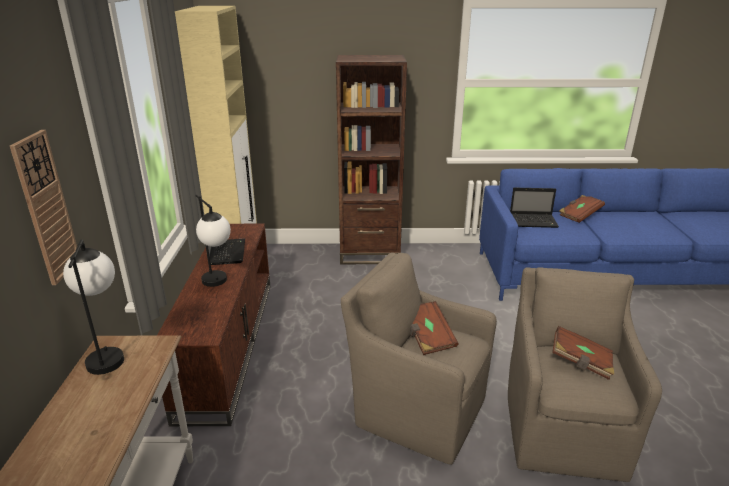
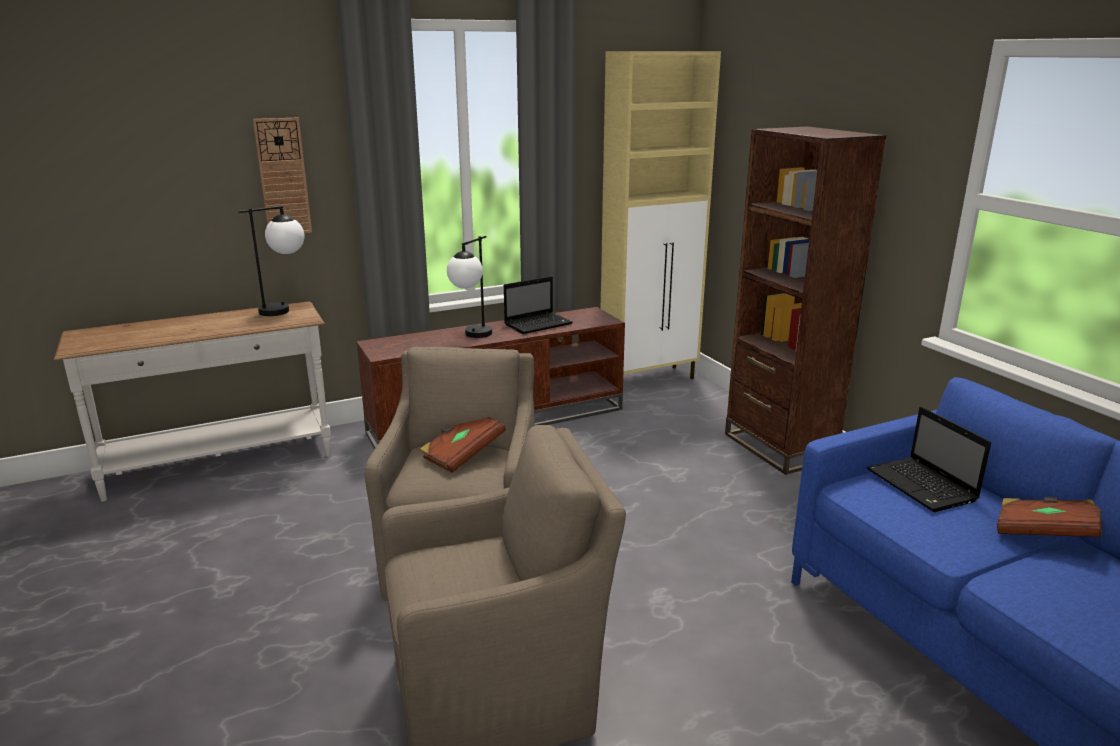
camera: 65 degrees right, 5 degrees down
brown book [552,326,614,380] -> none

